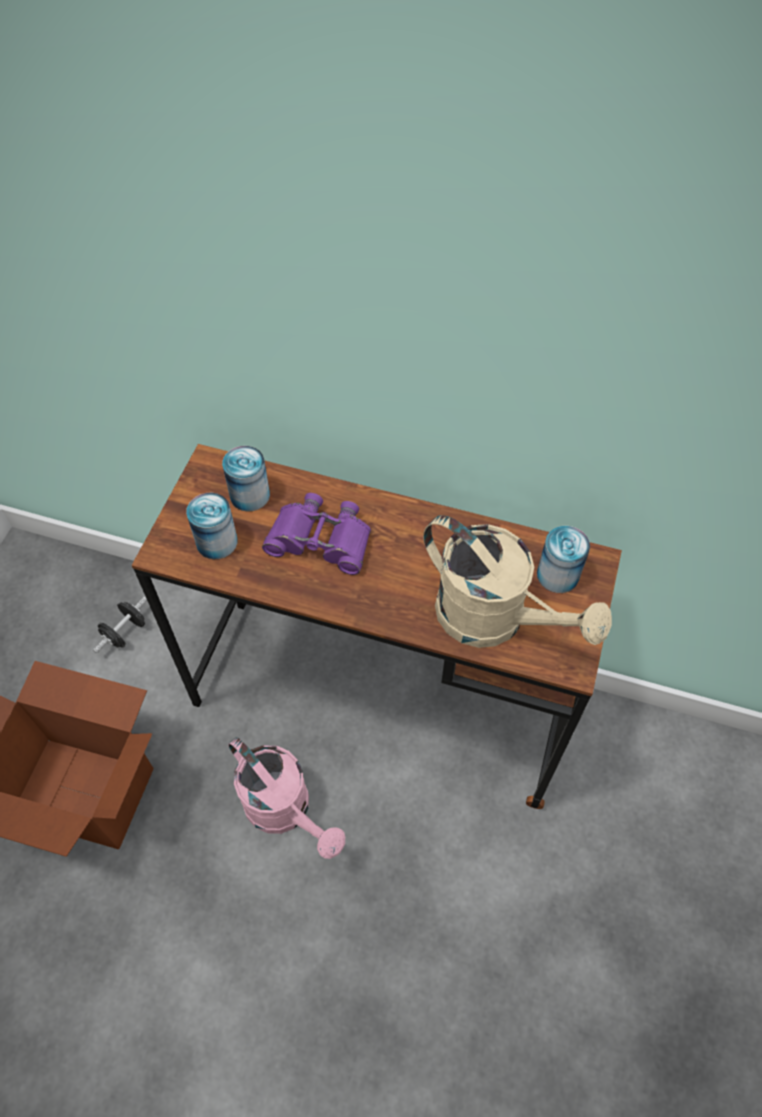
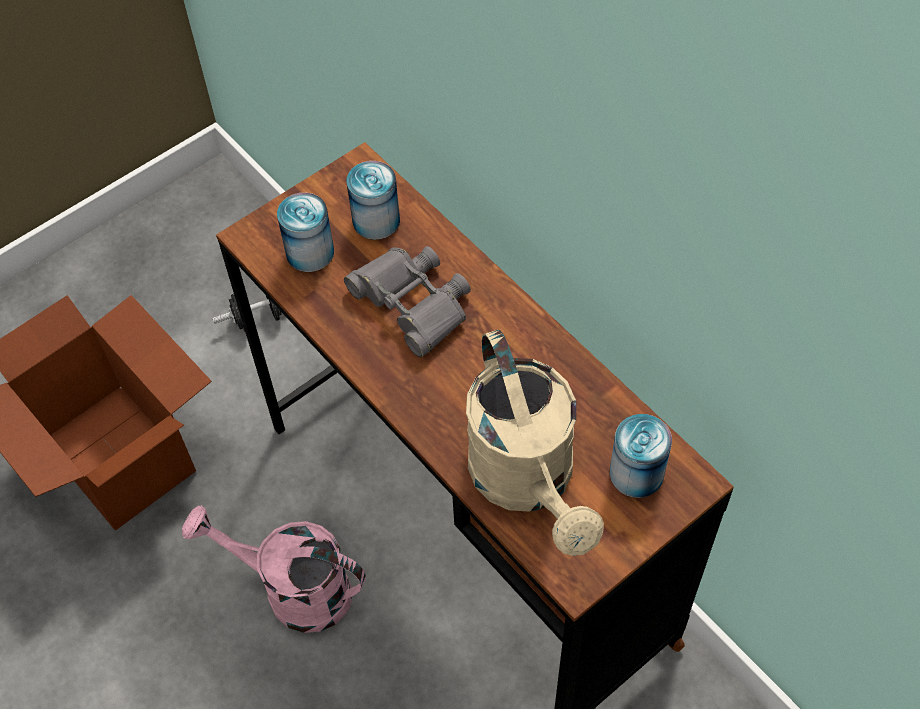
camera: 35 degrees right, 0 degrees up
pink watering can [228,737,345,859] -> pink watering can turned 120 degrees clockwise [182,505,366,633]
purple binoculars [262,493,371,575] -> grey binoculars [344,246,471,358]

